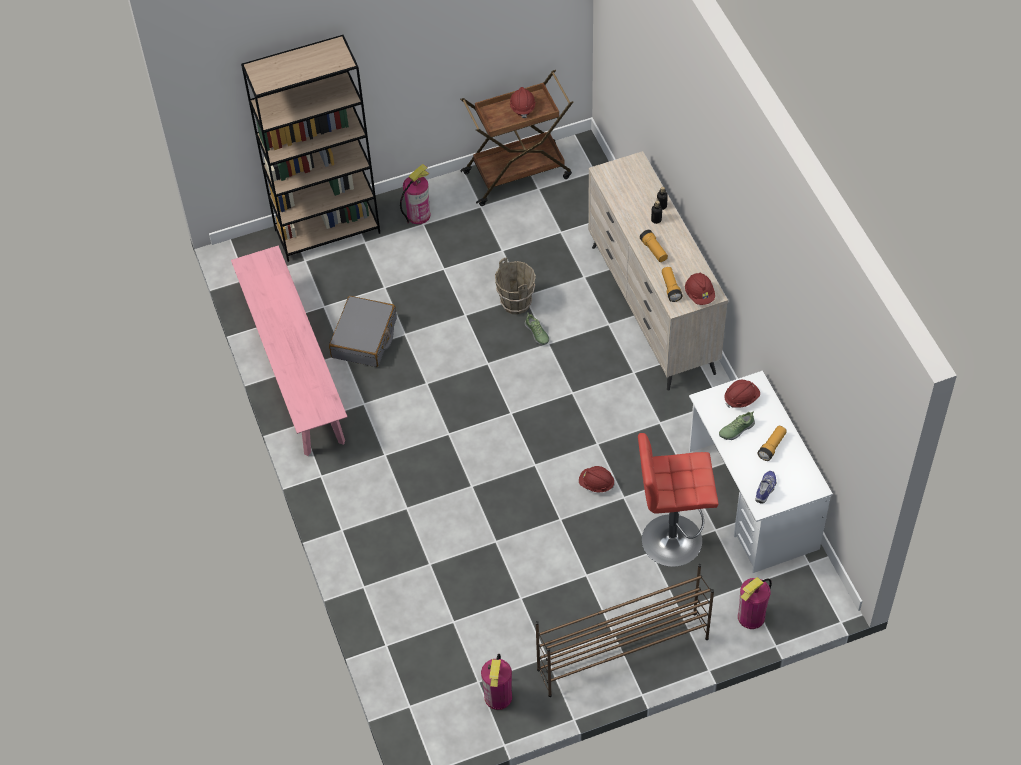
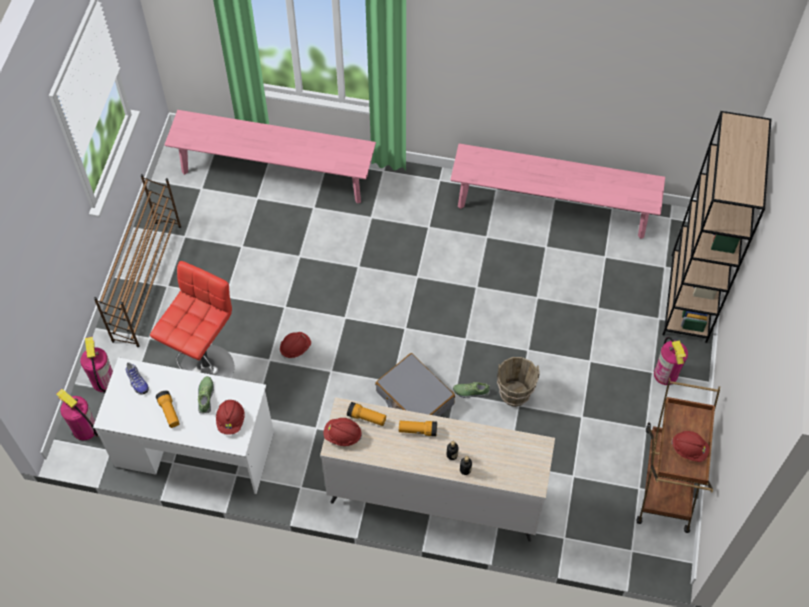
camera: 120 degrees right, 5 degrees up
grey suitcase [329,296,397,367] -> grey suitcase moved to [375,353,455,417]
fire extinguisher [481,654,512,710] -> fire extinguisher moved to [56,389,98,440]
none -> pink bench [164,110,376,204]

